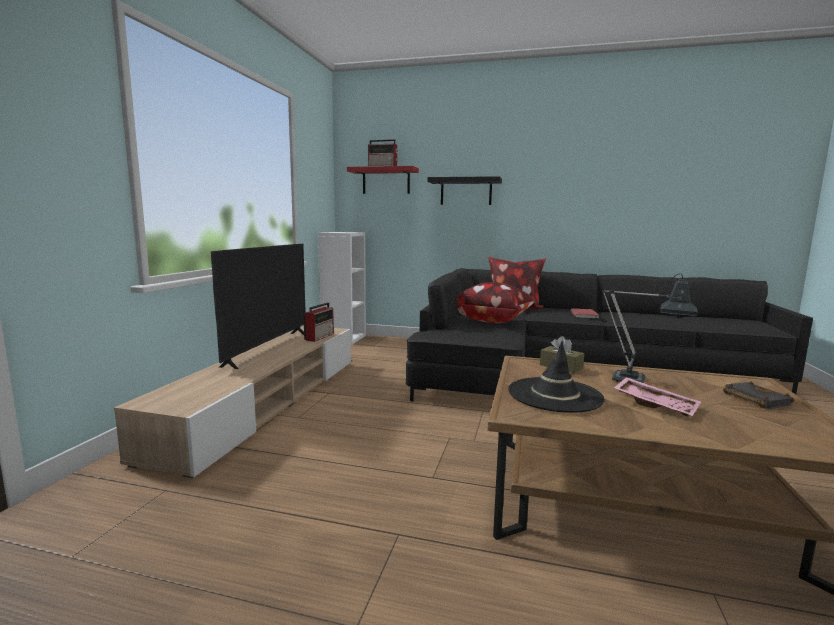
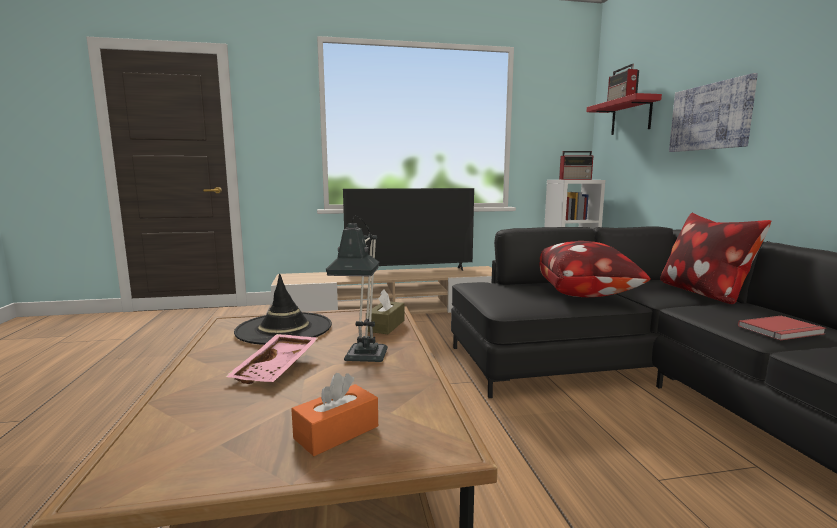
camera: 65 degrees right, 0 degrees up
radio [303,302,334,342] -> radio moved to [559,151,593,180]
black shelf [427,176,502,205] -> picture [669,73,758,152]
black book [723,381,794,409] -> orange tissue box [291,373,378,456]

